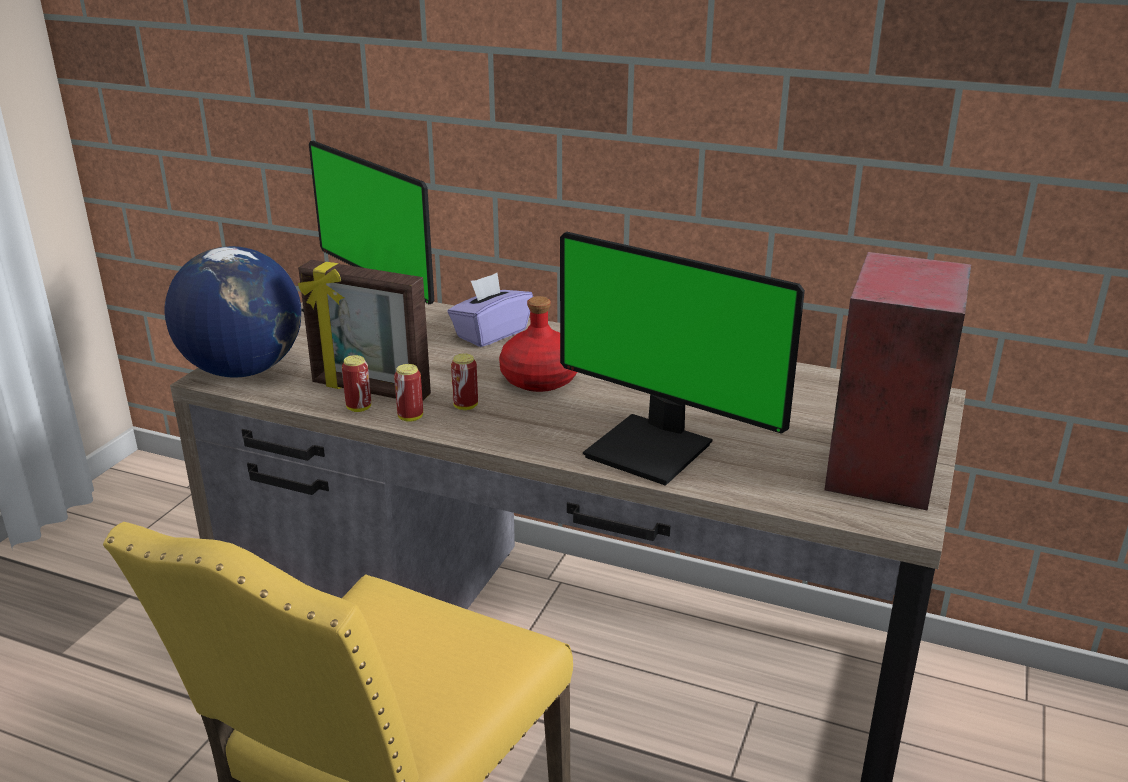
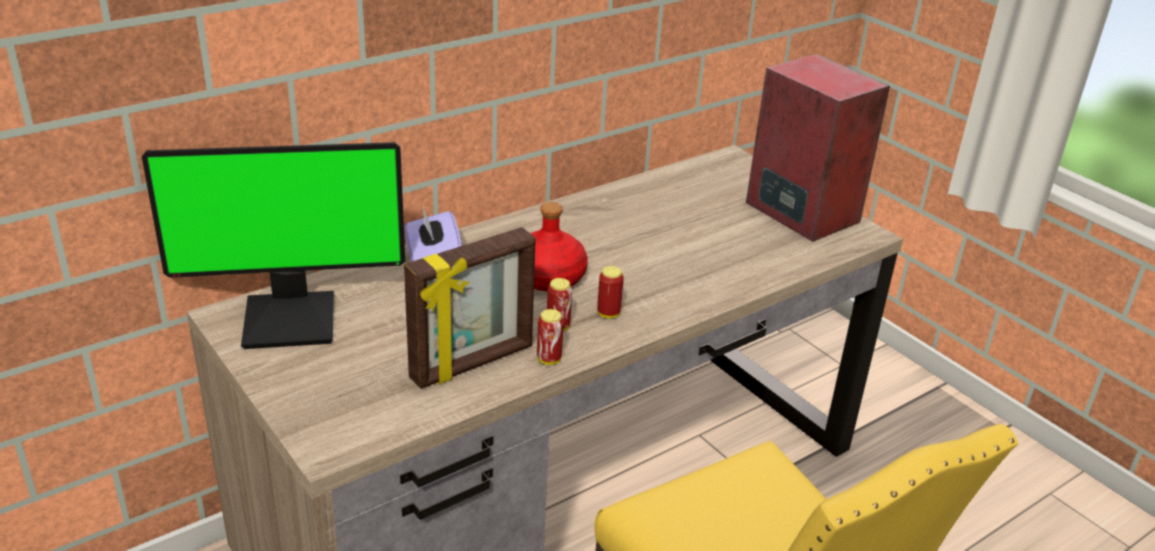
camera: 60 degrees left, 5 degrees up
globe [164,246,301,378] -> none
can [342,355,371,412] -> can moved to [597,266,624,319]
monitor [560,232,805,486] -> none

